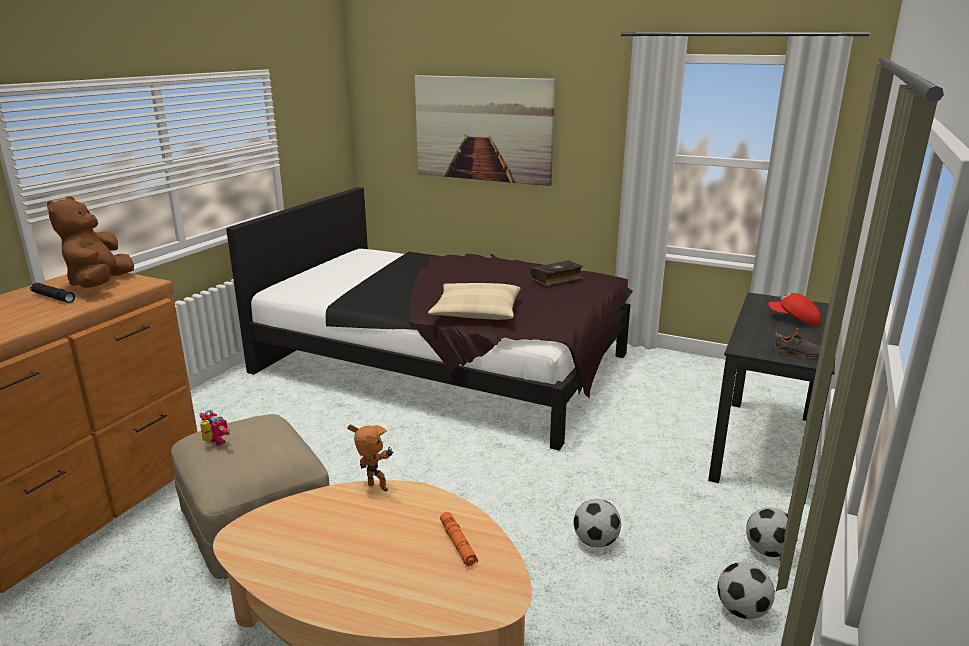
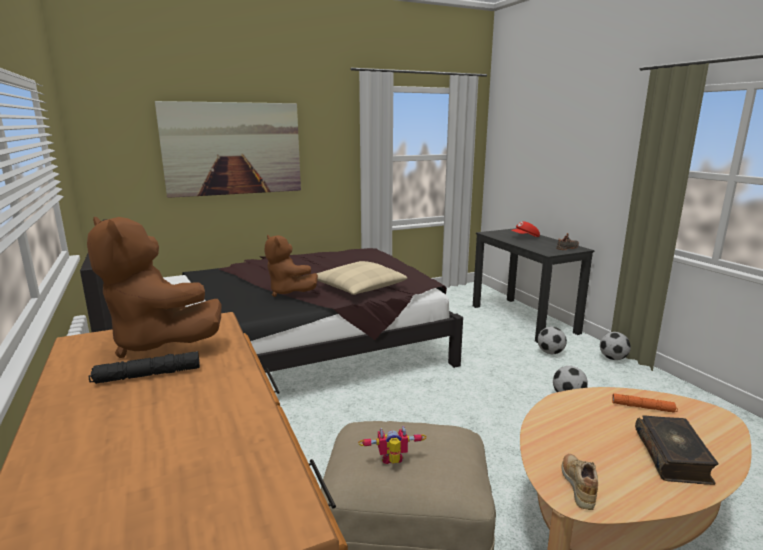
camera: 50 degrees left, 5 degrees down
toy robot [347,424,394,492] -> none
book [530,260,583,286] -> book moved to [635,415,719,485]
football [718,562,775,619] -> football moved to [538,327,567,354]
none -> brown plush toy [265,235,318,297]
none -> beige shoe [561,454,598,510]

